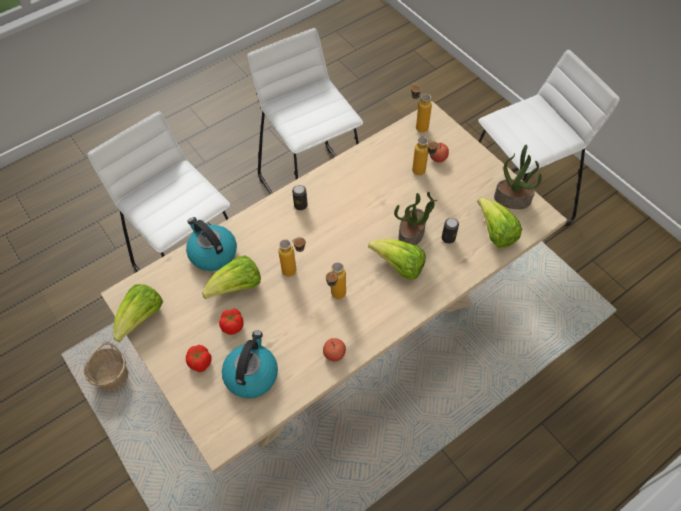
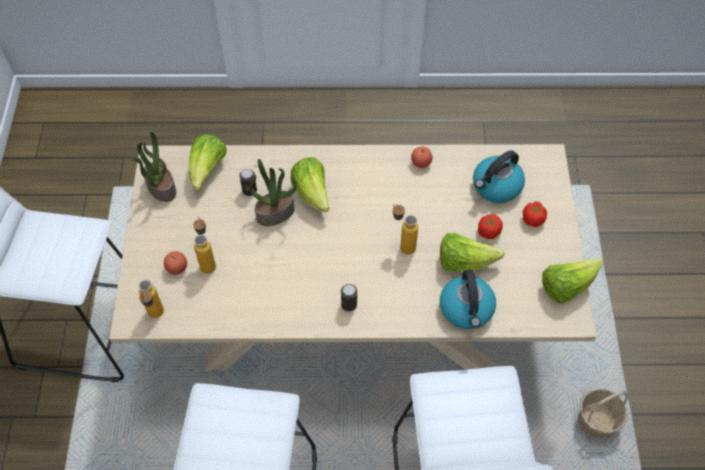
camera: 145 degrees left, 0 degrees up
bottle [326,262,346,299] -> none

